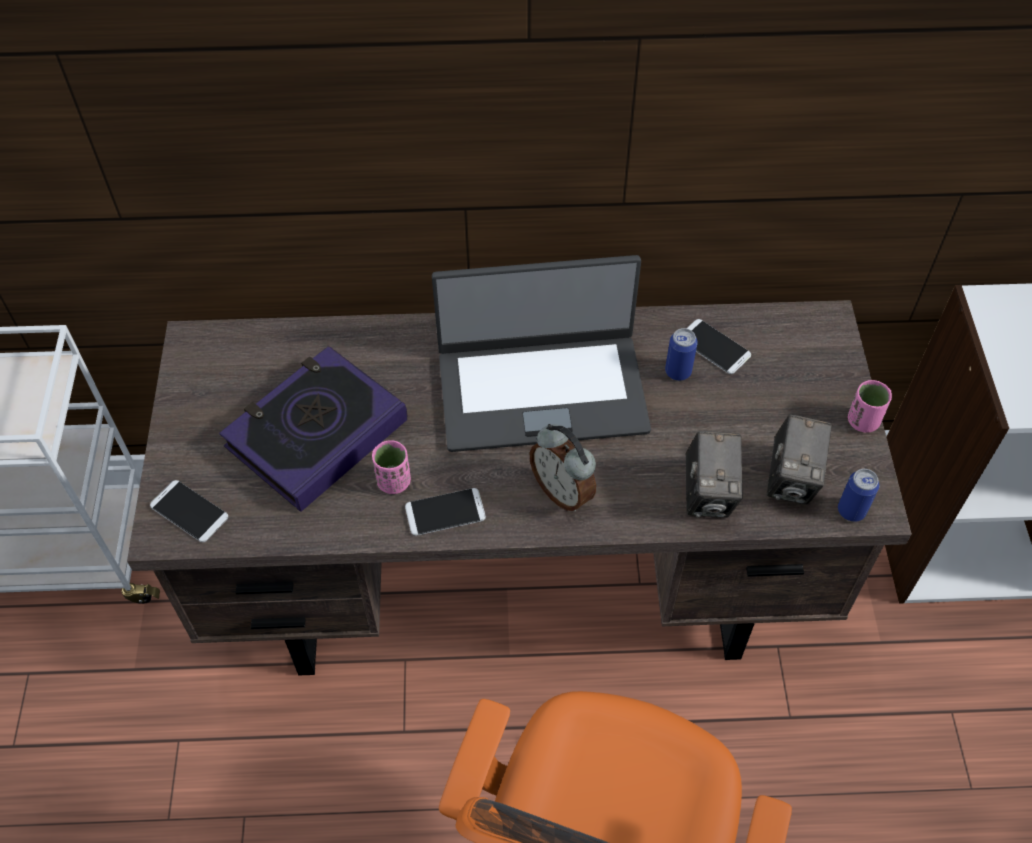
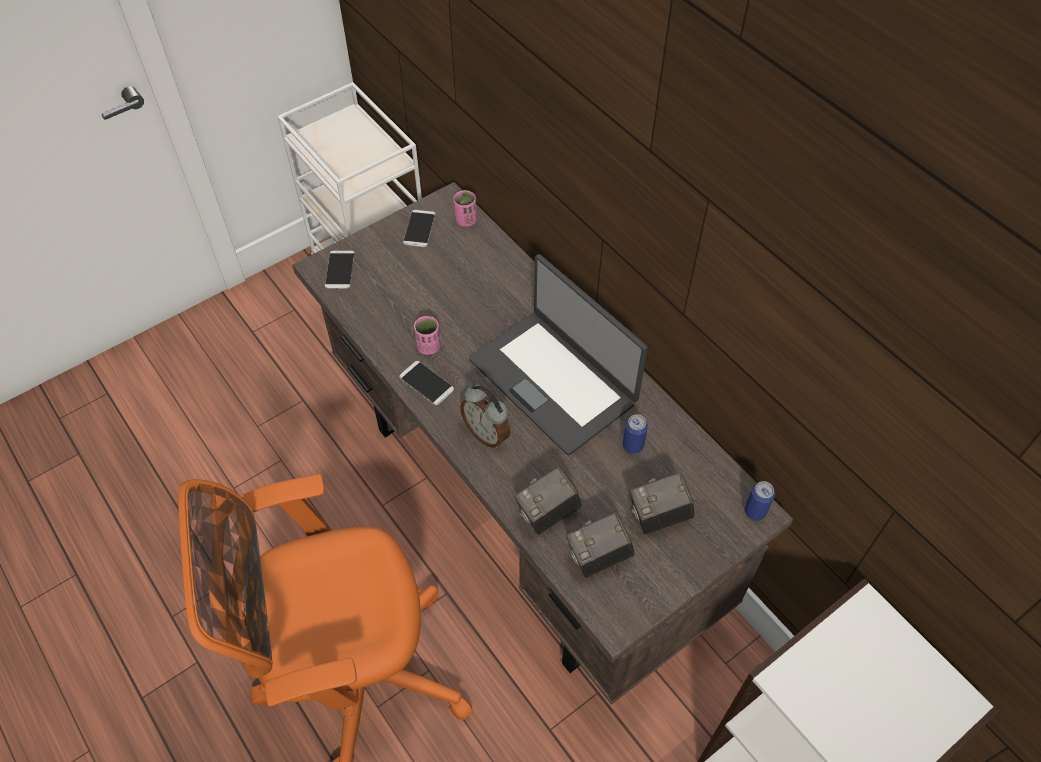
camera: 55 degrees right, 0 degrees up
book [219,346,407,512] -> none
alarm clock [530,424,596,512] -> alarm clock turned 60 degrees counterclockwise [460,385,511,448]
phone [686,319,751,374] -> phone moved to [403,210,436,247]
can [838,469,879,522] -> can moved to [745,481,775,520]
pink cup [848,380,892,433] -> pink cup moved to [453,190,477,227]
none -> camera [630,472,694,535]

